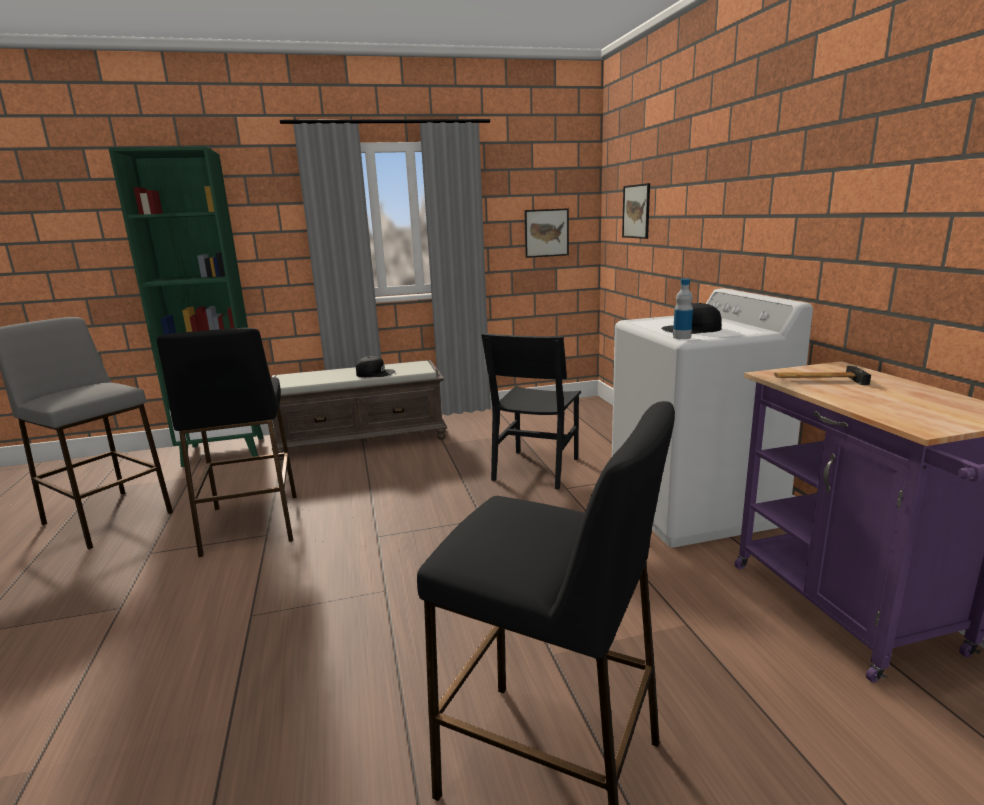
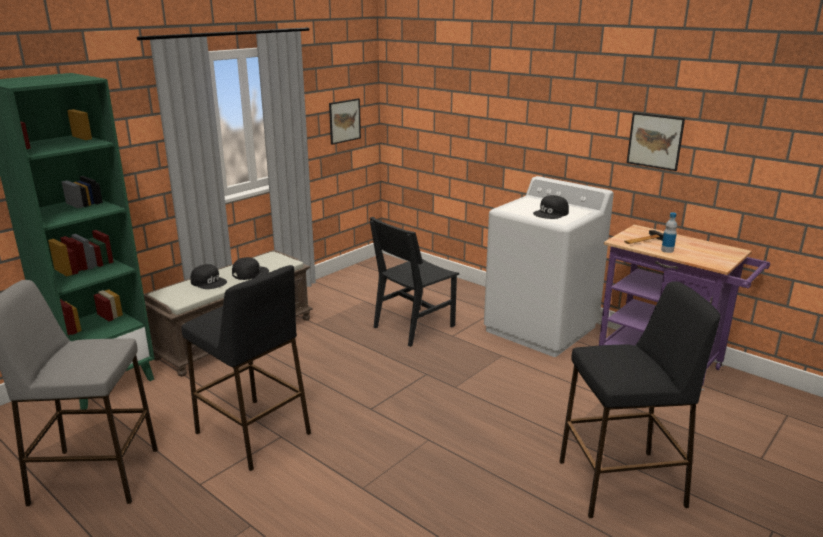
camera: 35 degrees left, 5 degrees up
black chair [481,333,581,490] -> black chair turned 60 degrees clockwise [370,217,459,347]
picture [622,183,650,239] -> picture moved to [627,112,685,171]
bottle [673,279,693,339] -> bottle moved to [661,212,677,253]
none -> black cap [190,264,227,289]

